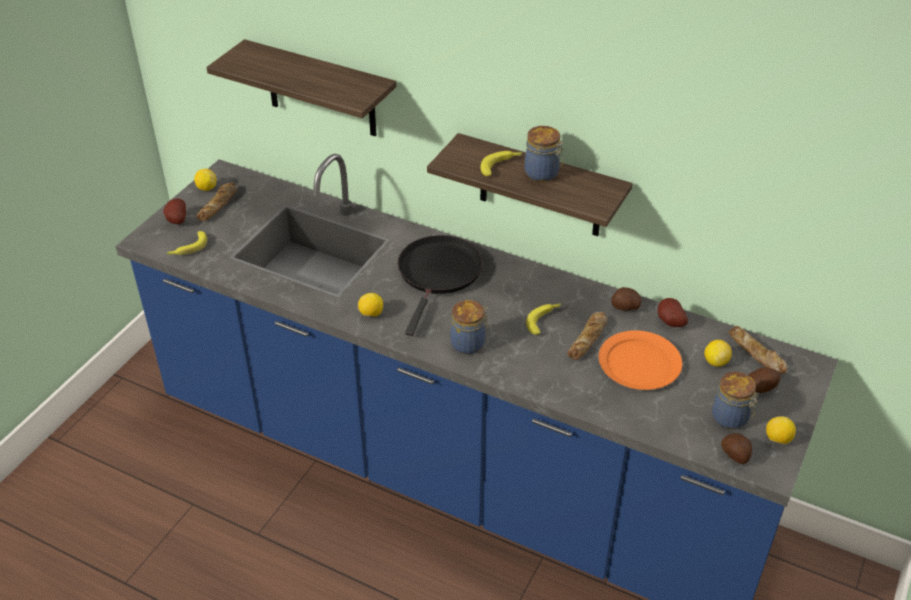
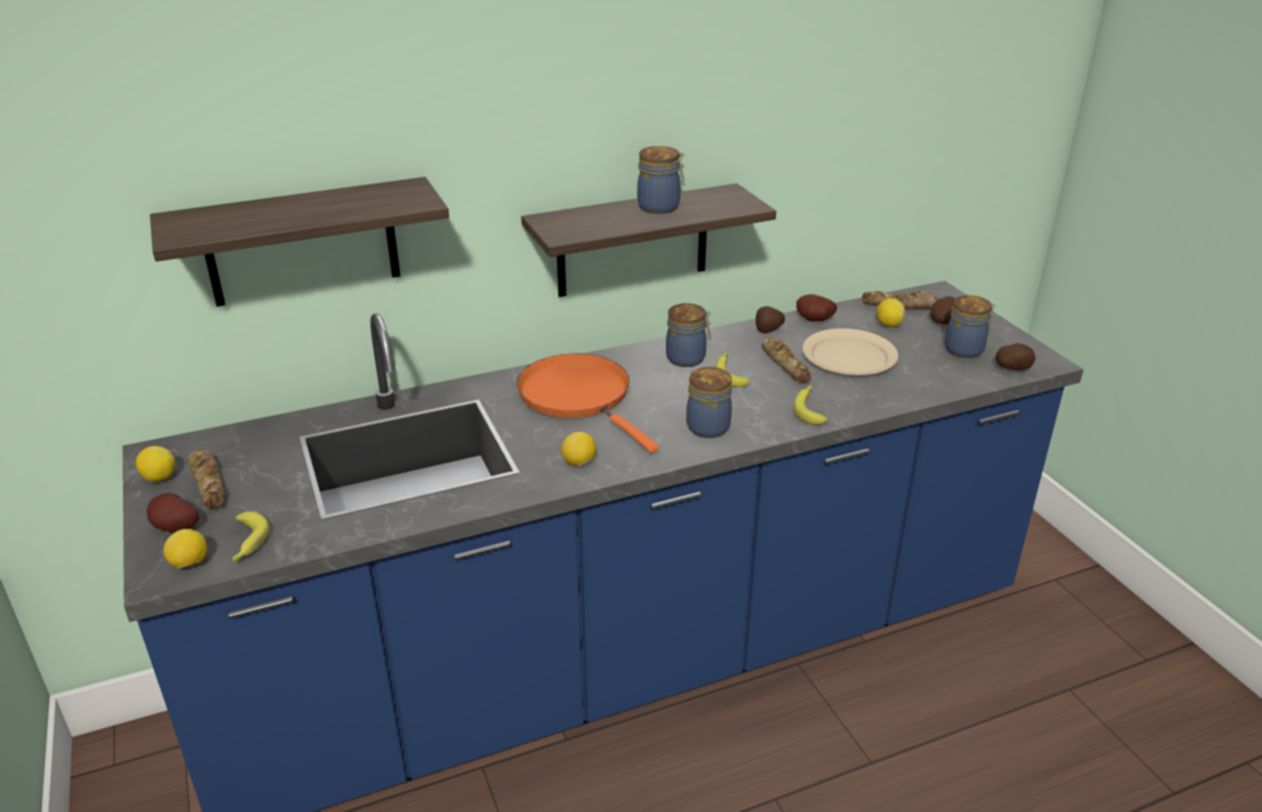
camera: 50 degrees left, 10 degrees down
black frying pan [398,235,483,336] -> orange frying pan [517,354,659,453]
banana [480,151,522,176] -> banana moved to [794,385,828,424]
orange plate [599,330,682,390] -> beige plate [802,328,898,375]
lemon [766,416,796,444] -> lemon moved to [163,529,208,569]
none -> jar [666,303,711,367]

